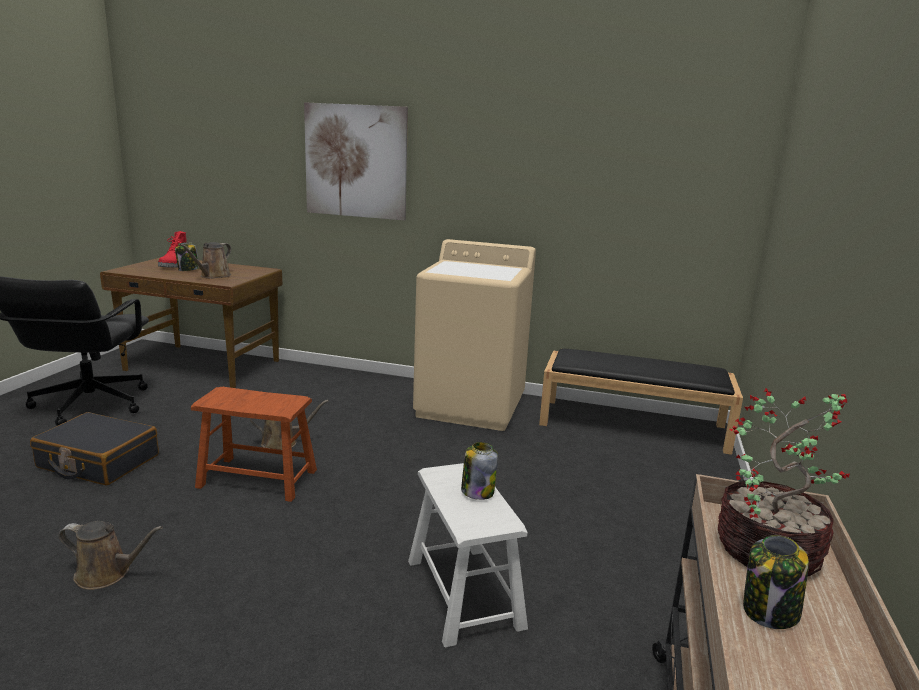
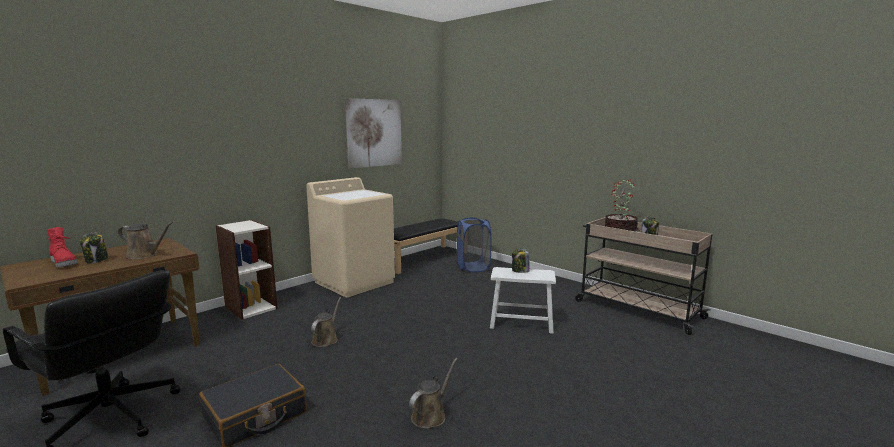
camera: 60 degrees left, 5 degrees down
brown watering can [180,242,231,279] -> brown watering can turned 45 degrees counterclockwise [118,222,173,259]
brown stool [191,387,317,502] -> none
picture [304,102,408,220] -> picture moved to [345,98,402,169]
none -> bookcase [215,220,278,320]
none -> blue laundry basket [457,217,492,272]

